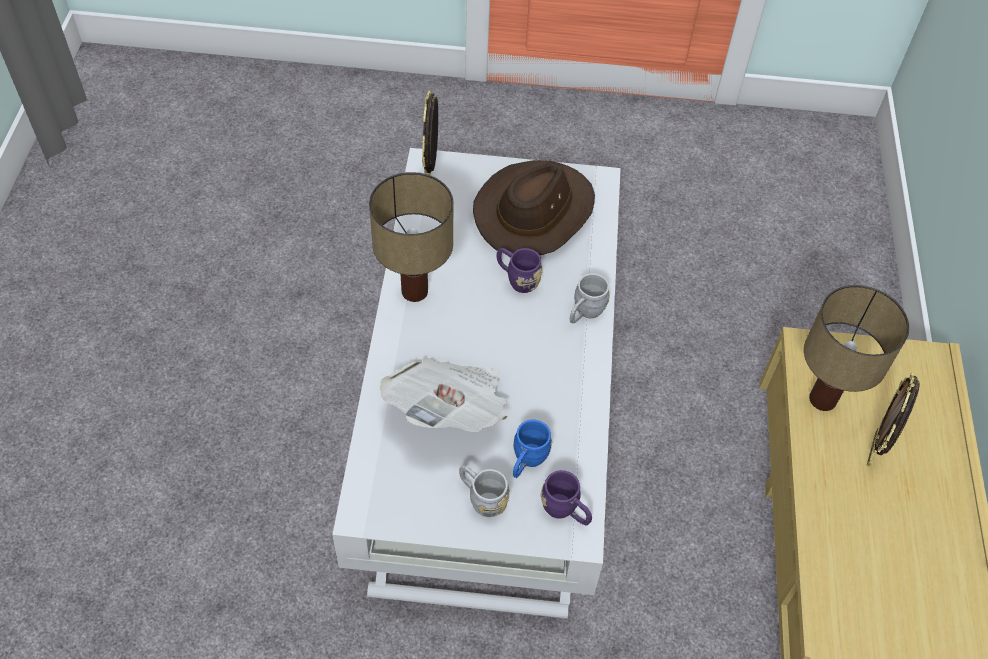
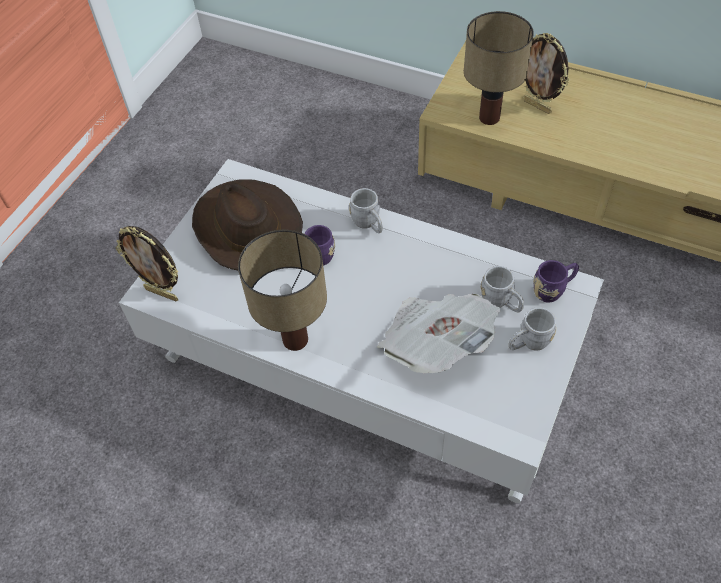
camera: 65 degrees left, 0 degrees up
blue mug [513,420,552,478] -> grey mug [481,266,524,312]

